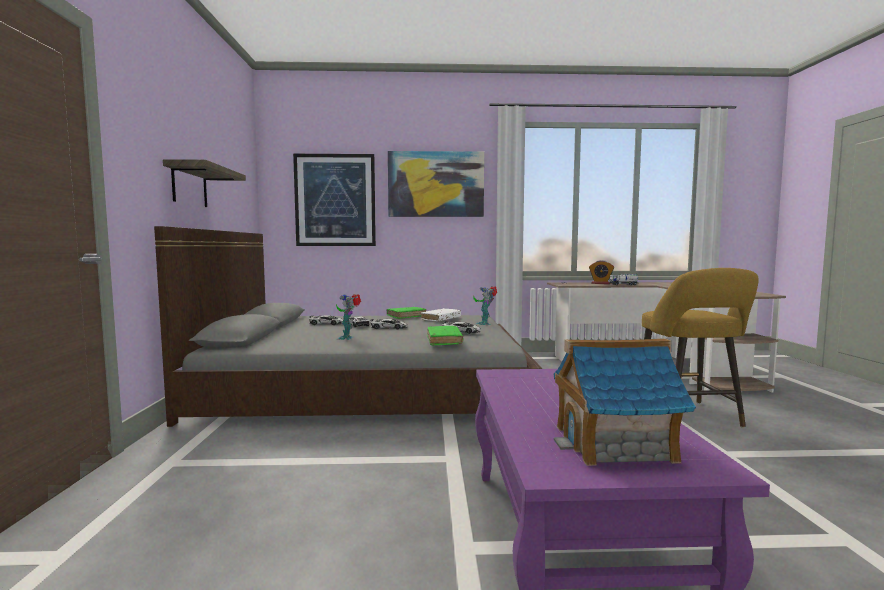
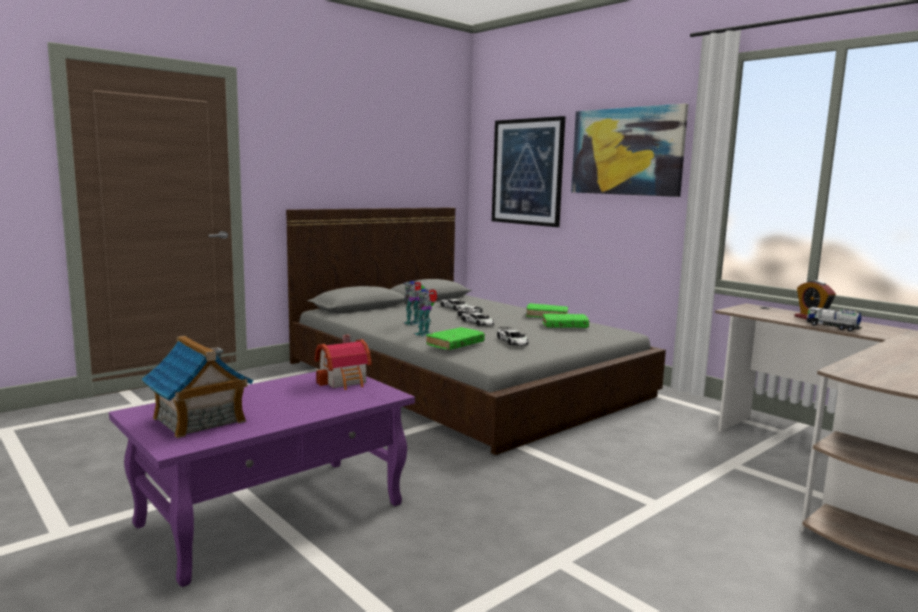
camera: 50 degrees right, 5 degrees up
shelf [163,159,246,207] -> none
white book [421,308,461,322] -> green book [543,313,589,328]
toy robot [473,286,497,325] -> toy robot moved to [413,288,437,337]
yellow stool [642,268,759,428] -> none
none -> toy house [315,335,372,390]

